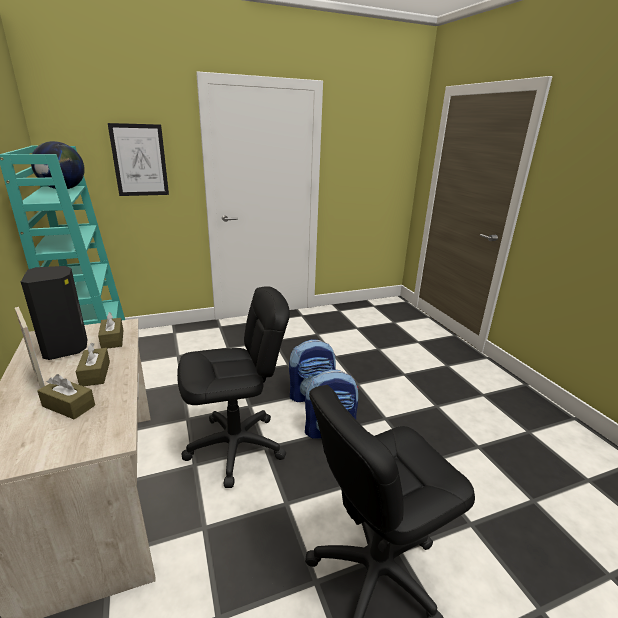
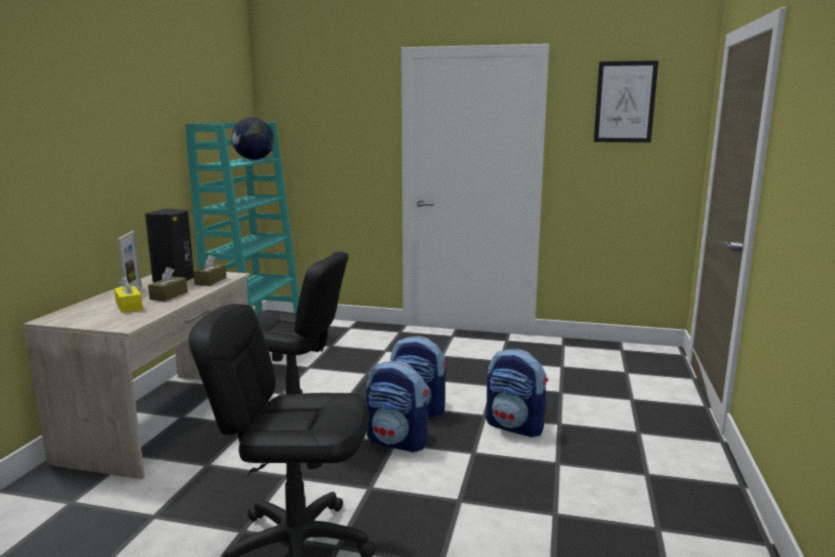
camera: 35 degrees right, 10 degrees down
brown tissue box [37,374,95,420] -> yellow tissue box [114,276,143,313]
picture [108,123,169,196] -> picture moved to [594,61,659,143]
none -> backpack [486,349,548,437]

